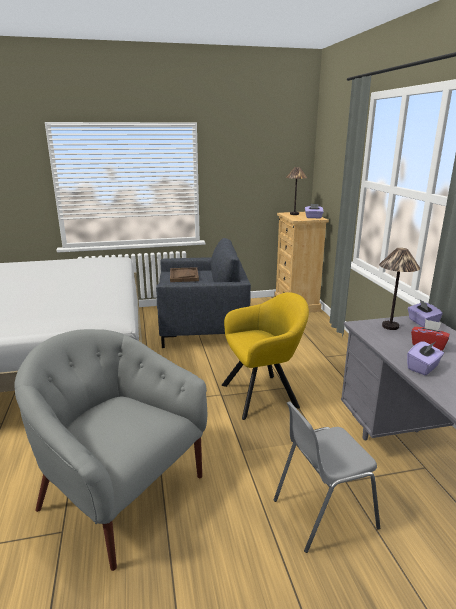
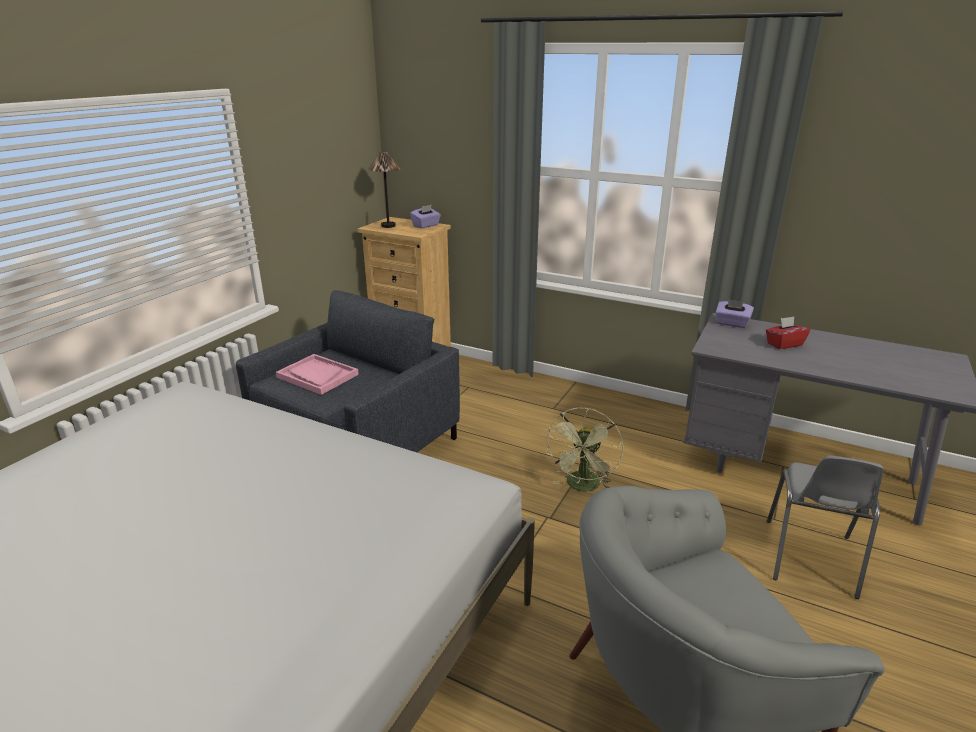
camera: 50 degrees left, 5 degrees up
brown tray [170,267,199,282] -> pink tray [276,354,359,395]
yellow armchair [222,292,309,420] -> green fan [545,408,623,492]
table lamp [379,248,420,330] -> none
purple tissue box [407,341,444,375] -> none

